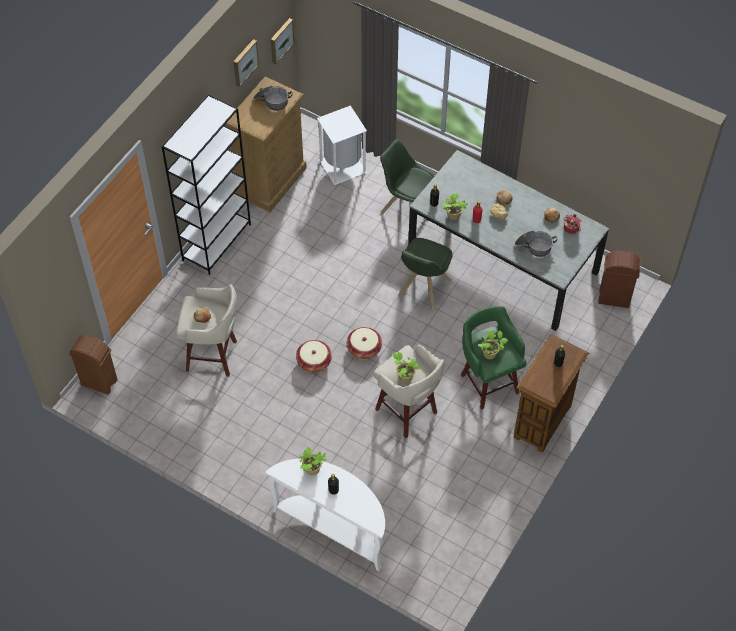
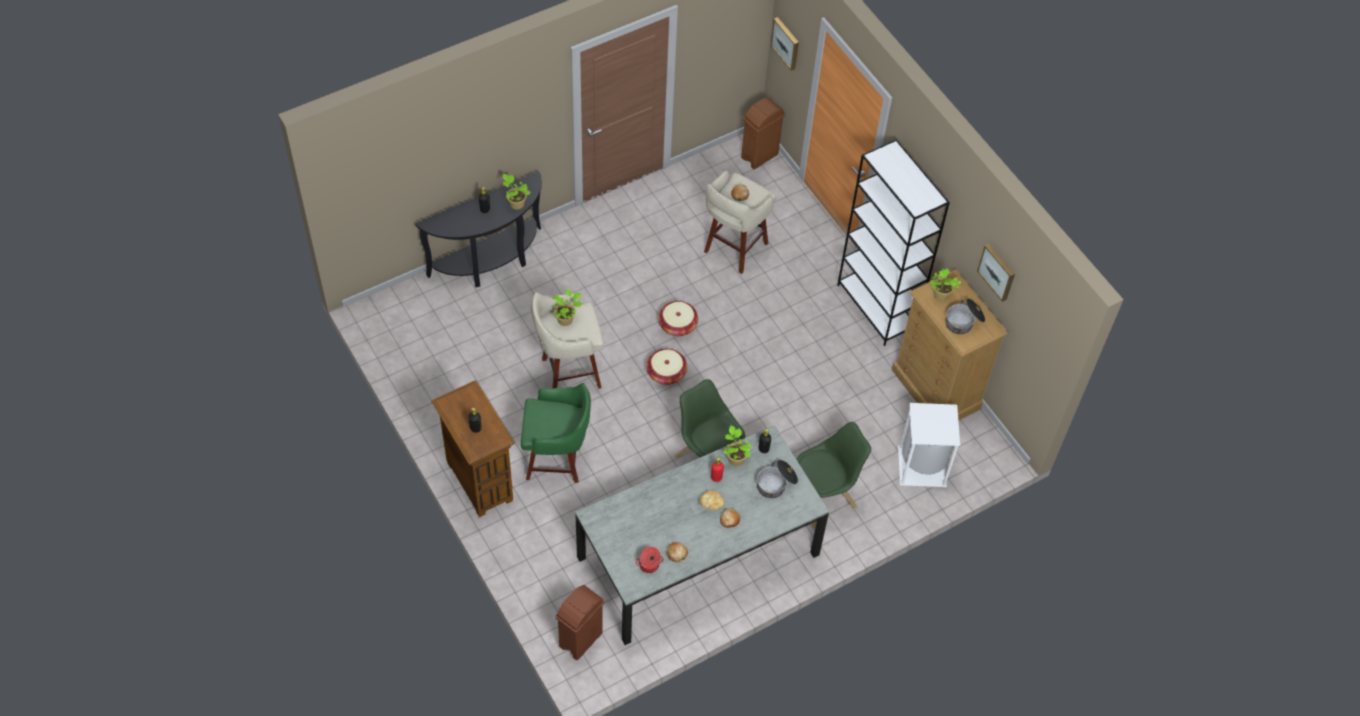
camera: 115 degrees right, 0 degrees up
white console table [265,459,385,571] -> black console table [415,171,542,287]
picture [271,18,294,64] -> picture moved to [771,17,799,71]
potted plant [478,330,508,359] -> potted plant moved to [929,268,961,300]
cooking pot [515,231,557,257] -> cooking pot moved to [757,460,798,498]

